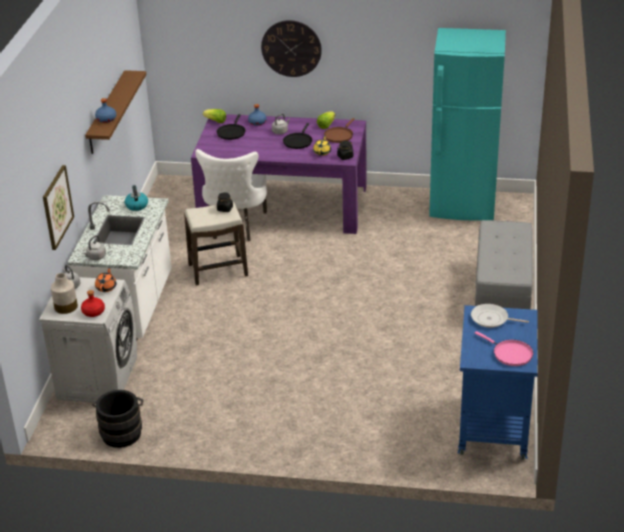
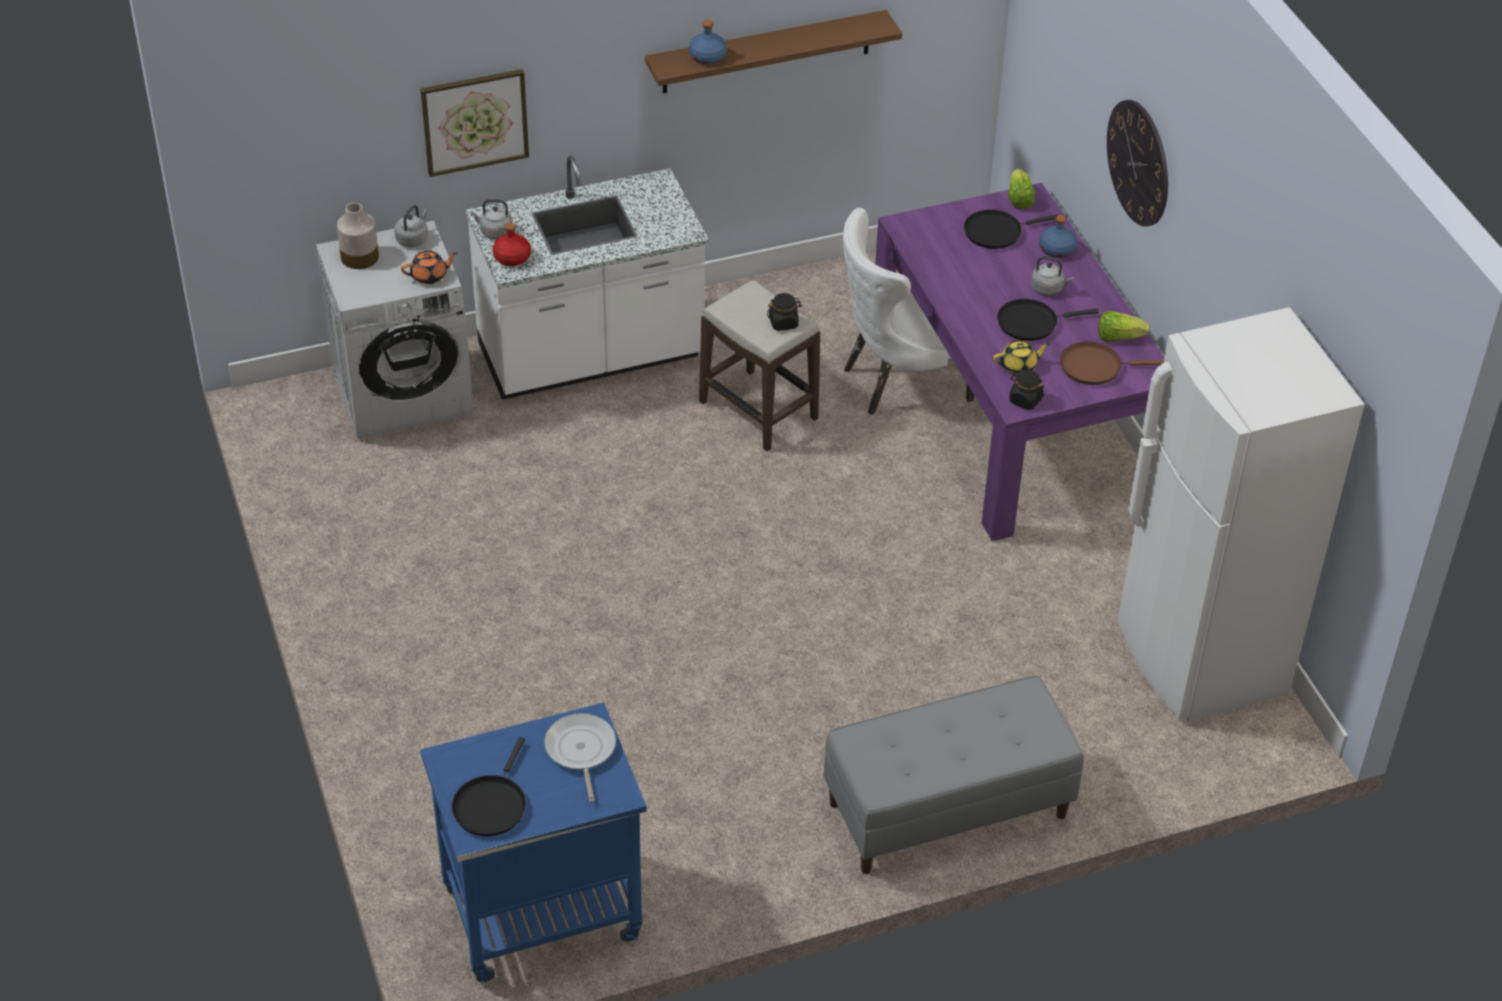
camera: 60 degrees right, 10 degrees up
red bottle [81,290,105,317] -> red bottle moved to [493,223,531,266]
black bucket [92,390,143,448] -> none
kettle [125,185,148,211] -> none
turquoise fridge [429,28,506,221] -> white fridge [1118,307,1364,722]
pink frying pan [475,331,533,366] -> black frying pan [452,737,526,836]

